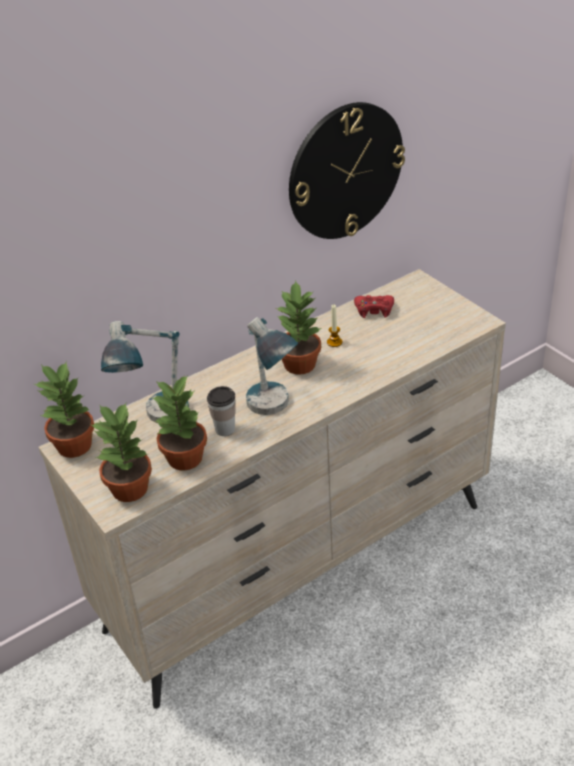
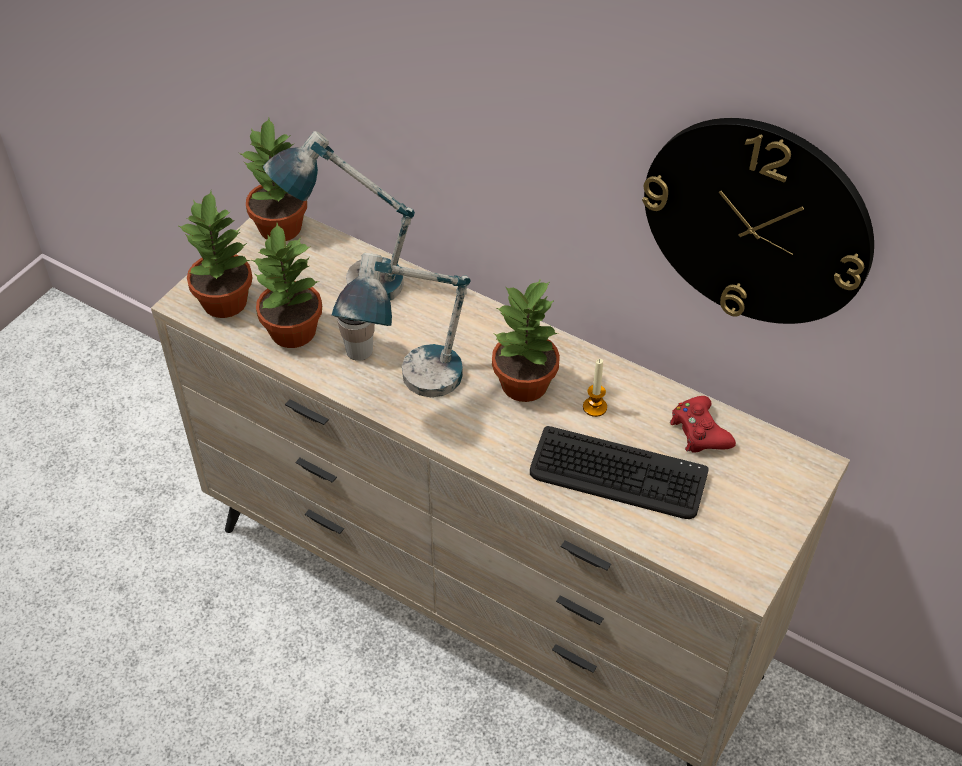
camera: 65 degrees right, 10 degrees up
none -> keyboard [530,426,709,519]

